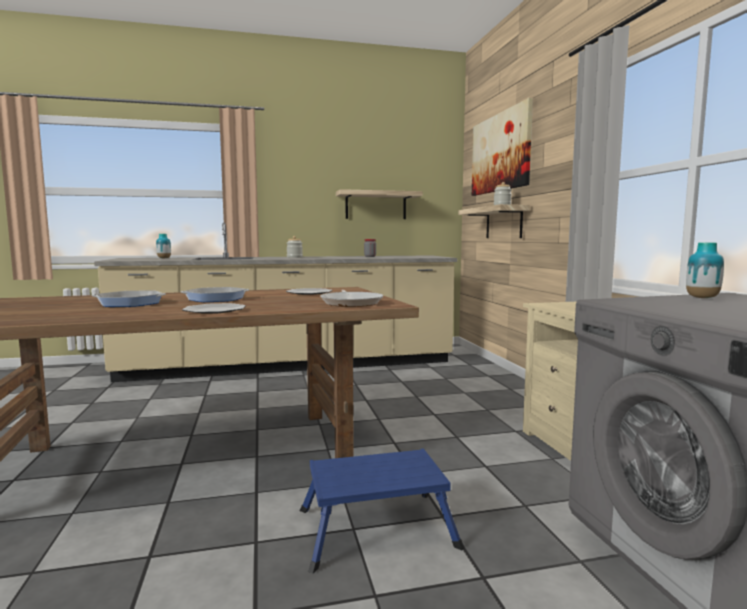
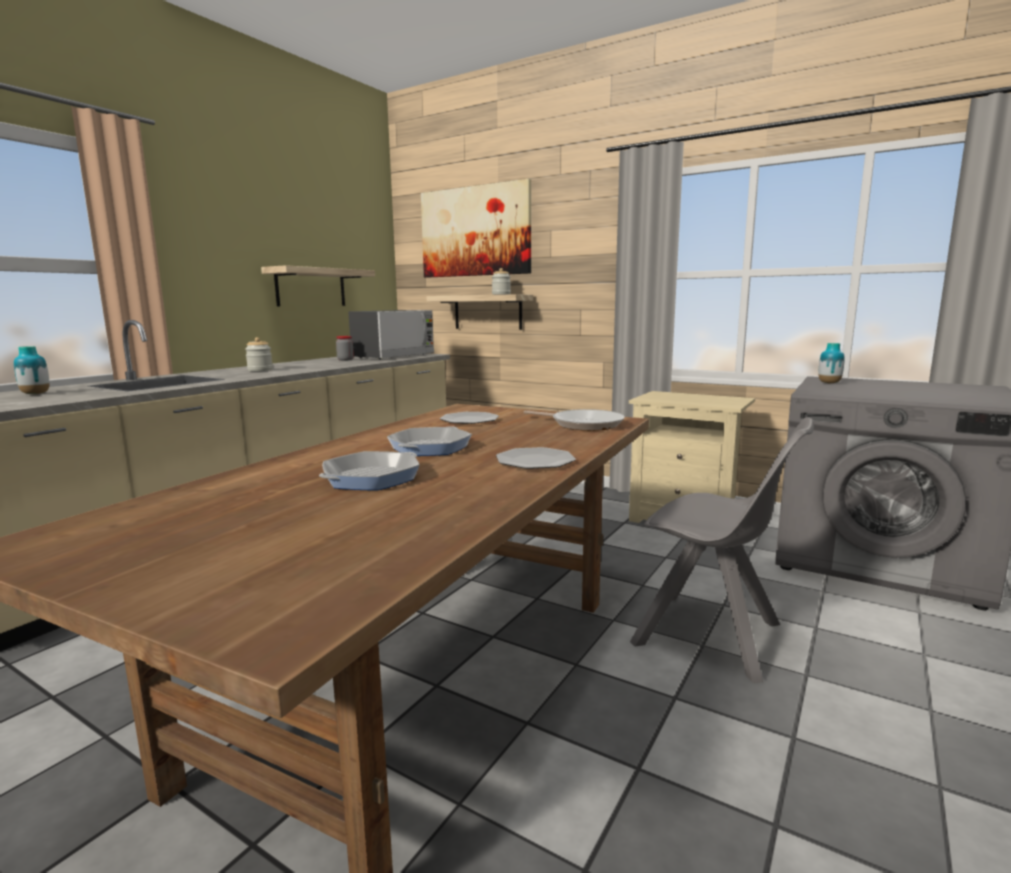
camera: 45 degrees left, 5 degrees up
blue step ladder [299,448,465,573] -> grey chair [630,417,814,683]
none -> microwave [348,310,434,359]

